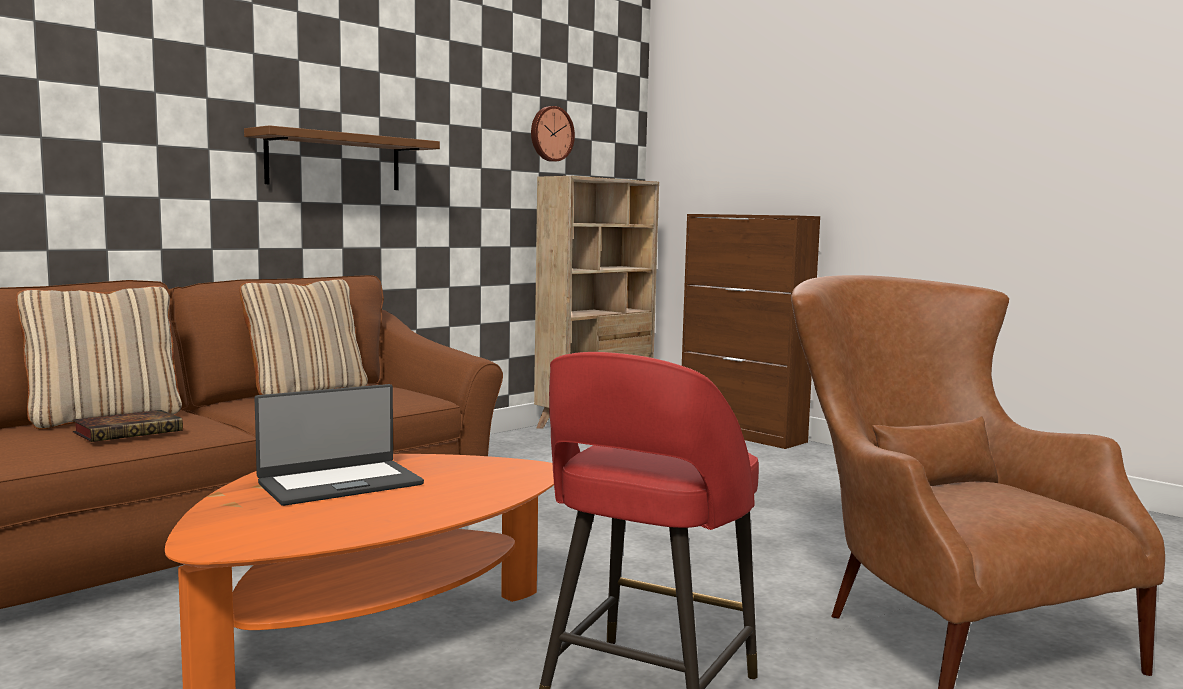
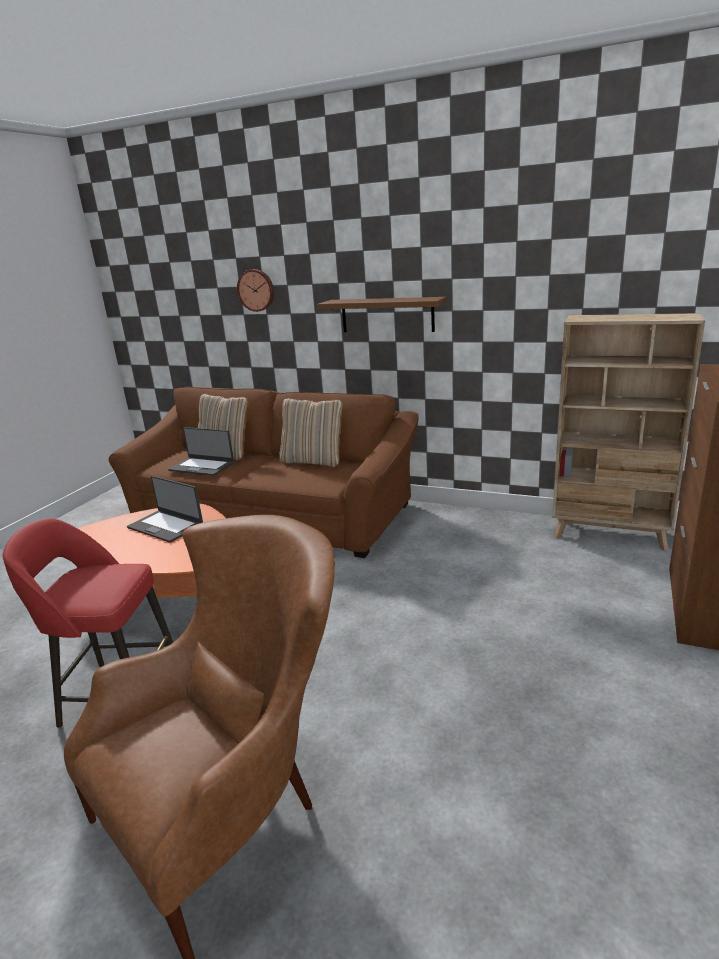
camera: 70 degrees right, 15 degrees up
book [72,410,183,442] -> laptop [168,427,234,476]
wall clock [531,106,575,162] -> wall clock moved to [237,269,274,312]

